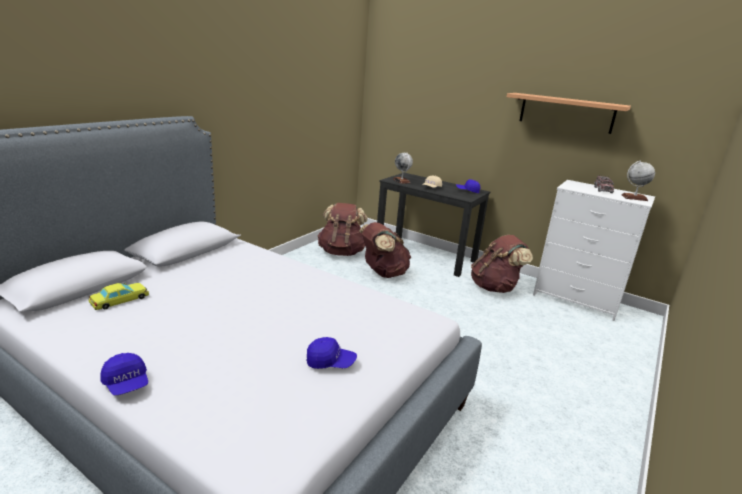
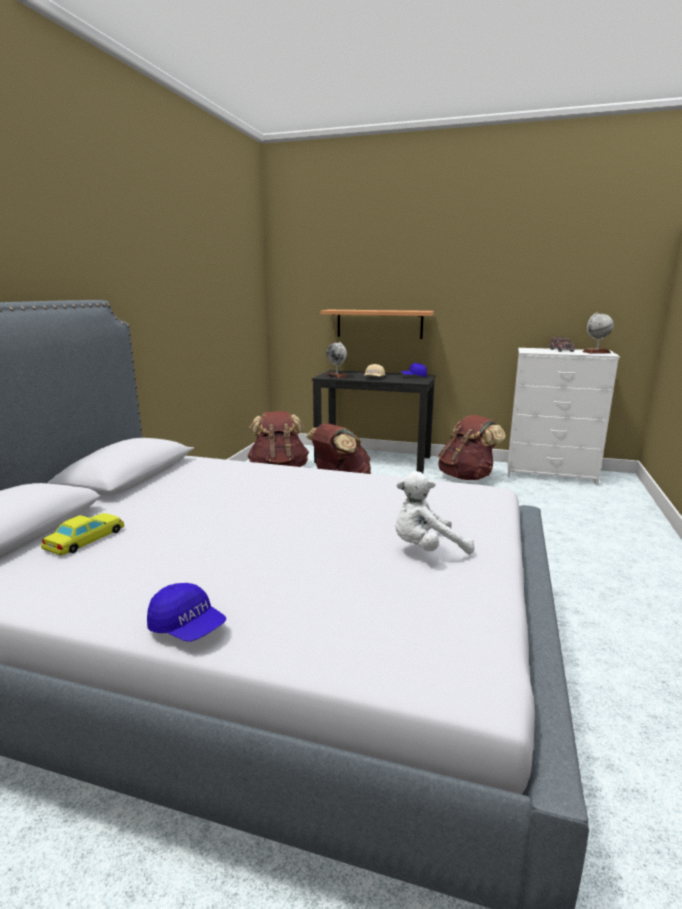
camera: 15 degrees left, 5 degrees down
blue cap [307,337,357,369] -> white plush toy [395,471,475,554]
shelf [507,93,631,134] -> shelf moved to [320,310,434,339]

